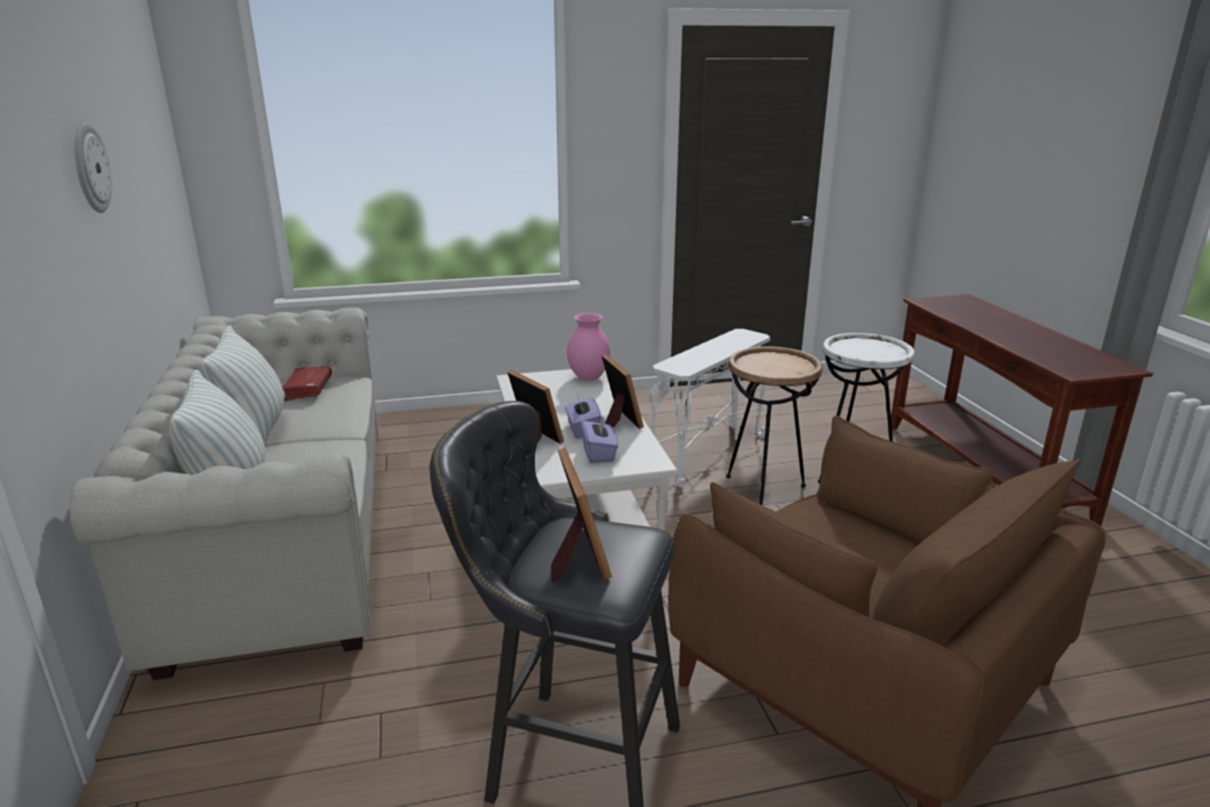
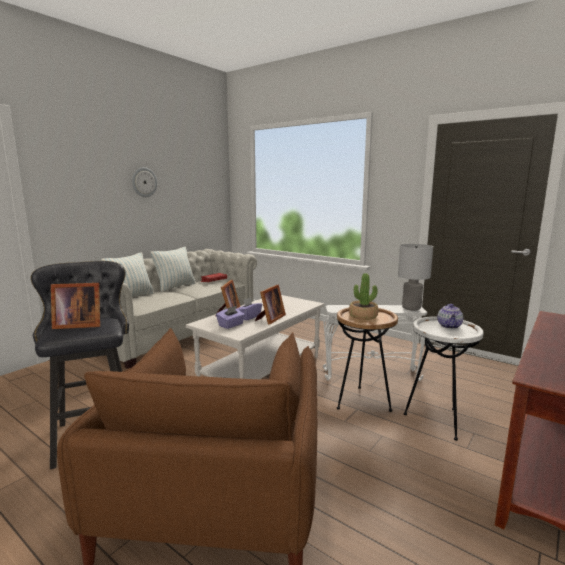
camera: 50 degrees right, 10 degrees down
picture frame [551,448,612,582] -> picture frame turned 45 degrees clockwise [51,283,100,329]
pink vase [567,313,610,381] -> none
none -> potted plant [349,273,379,320]
none -> grey table lamp [398,244,433,311]
none -> teapot [437,304,463,329]

